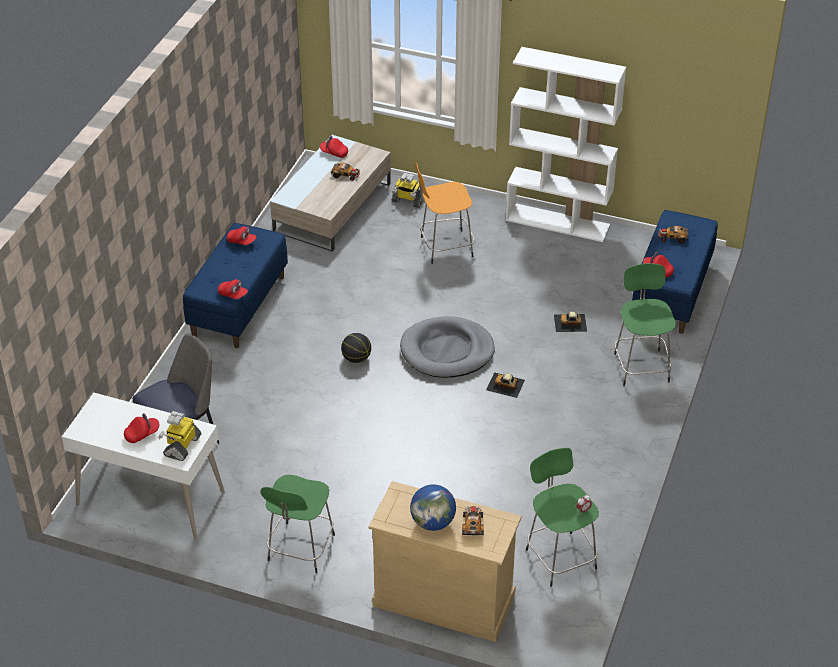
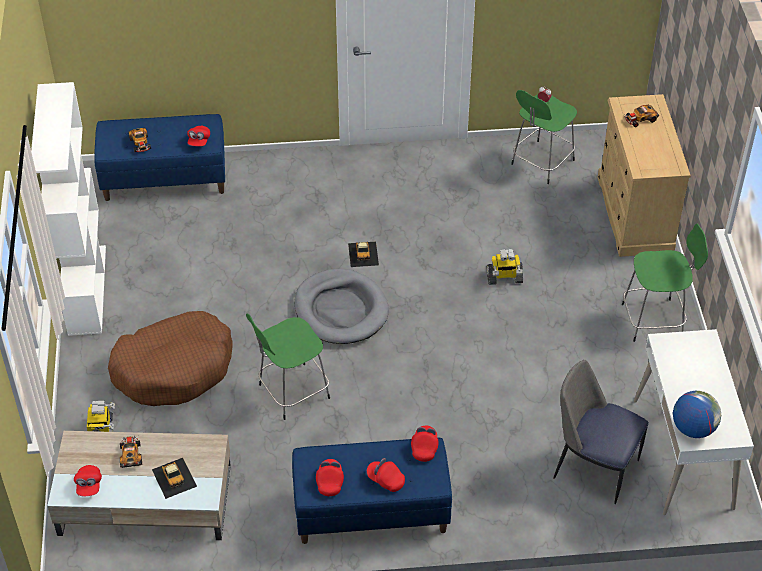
camera: 115 degrees left, 5 degrees up
red cap [124,413,159,443] -> red cap moved to [367,458,405,492]
toy robot [158,411,202,461] -> toy robot moved to [487,249,523,285]
basketball [341,333,371,363] -> none
globe [410,484,456,531] -> globe moved to [673,391,721,438]
orange stool [415,163,474,264] -> brown dog bed [108,311,233,406]
toy car [554,311,587,332] -> toy car moved to [152,458,197,499]
green stool [614,263,676,386] -> green stool moved to [246,313,330,420]

